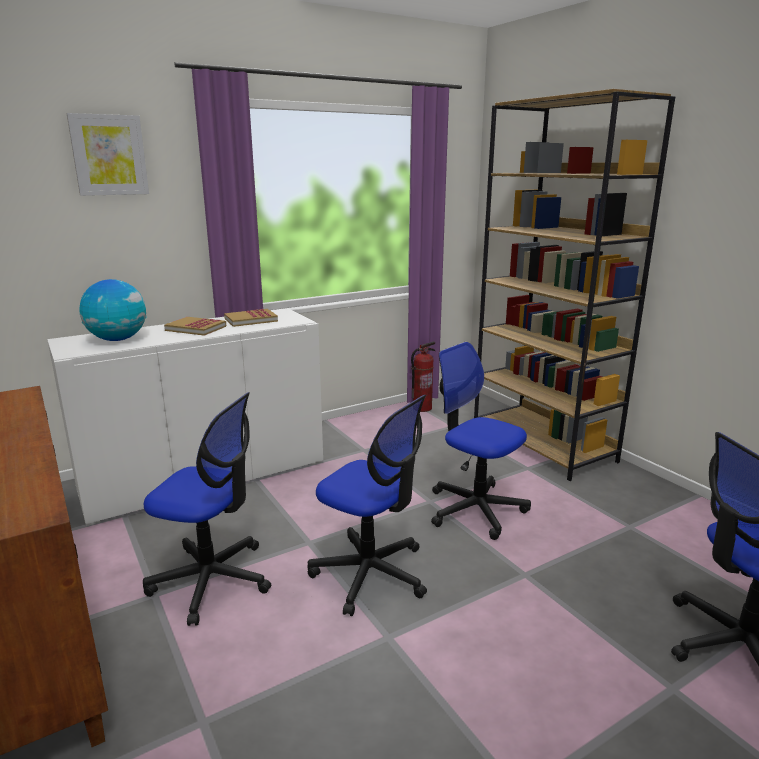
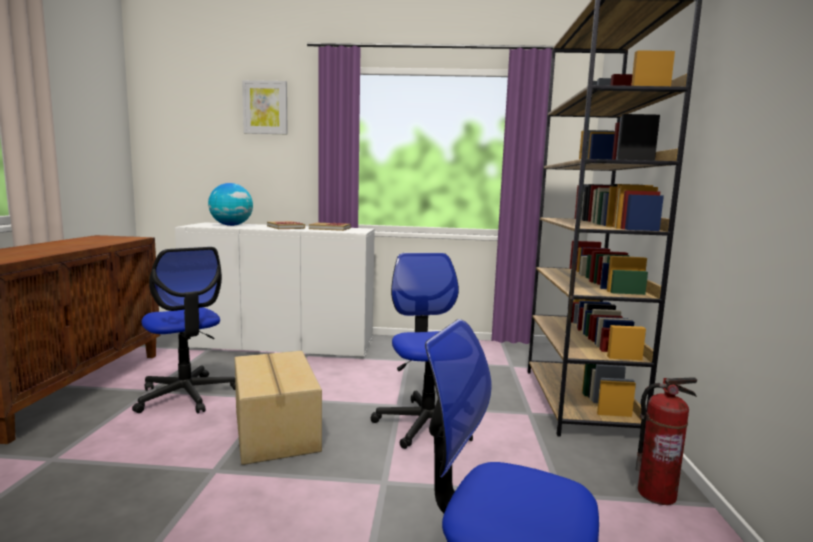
camera: 35 degrees right, 10 degrees down
office chair [307,395,427,616] -> cardboard box [235,351,322,465]
fire extinguisher [411,341,435,412] -> fire extinguisher moved to [636,377,697,505]

